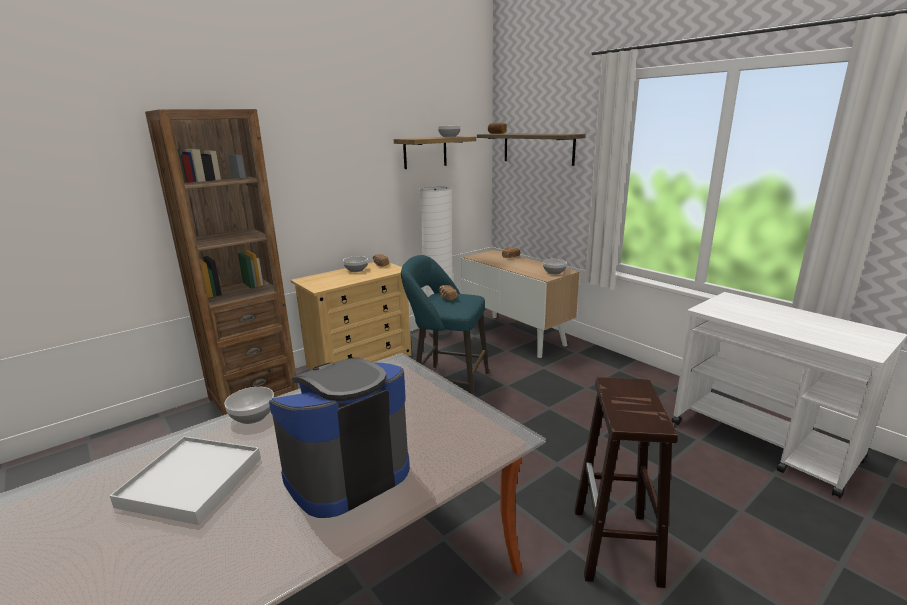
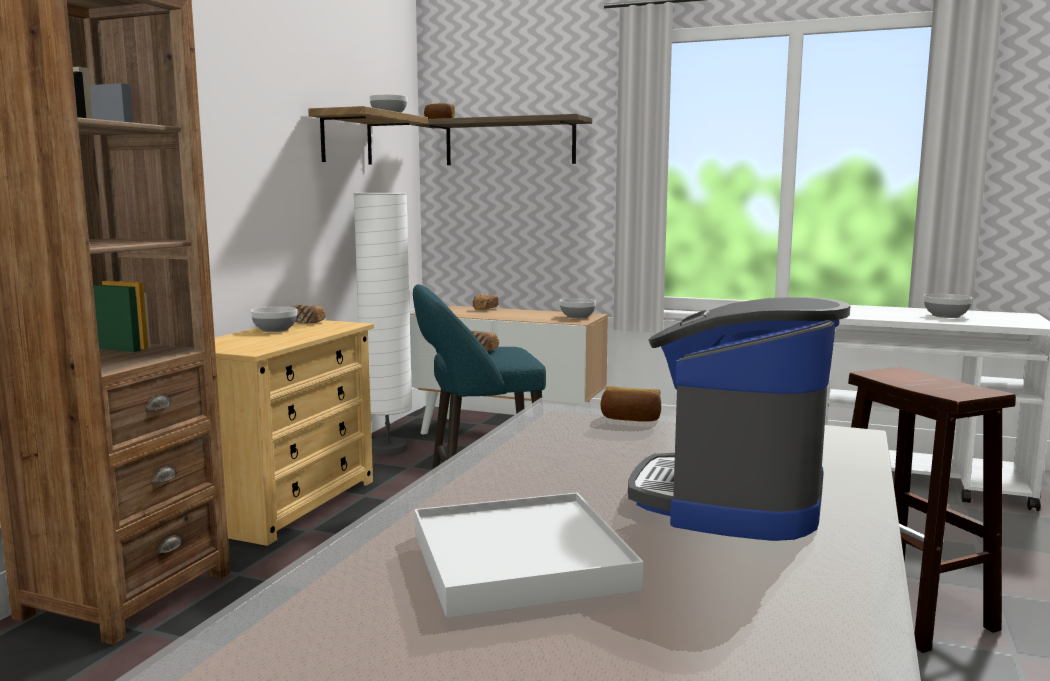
camera: 30 degrees left, 10 degrees down
bowl [224,387,274,424] -> bowl moved to [924,294,972,318]
none -> bread [600,386,661,422]

